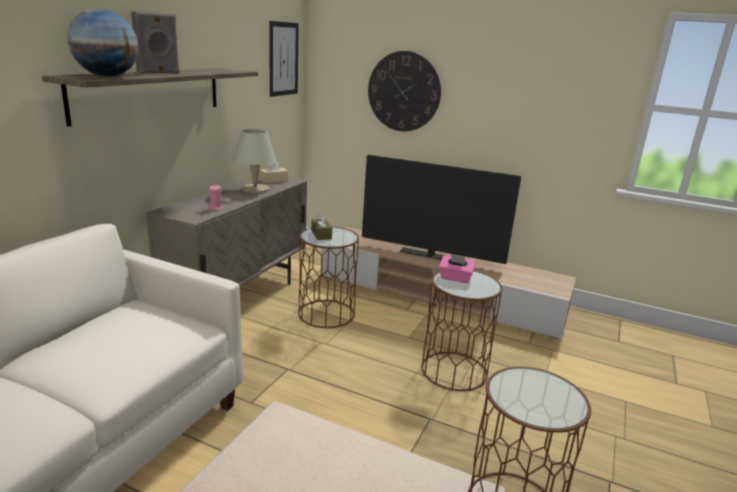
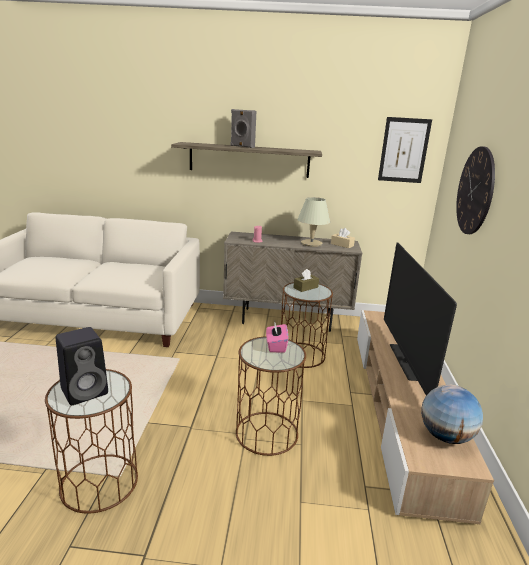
camera: 70 degrees right, 0 degrees up
globe [68,8,139,77] -> globe moved to [421,385,483,444]
none -> black speaker [56,327,108,405]

